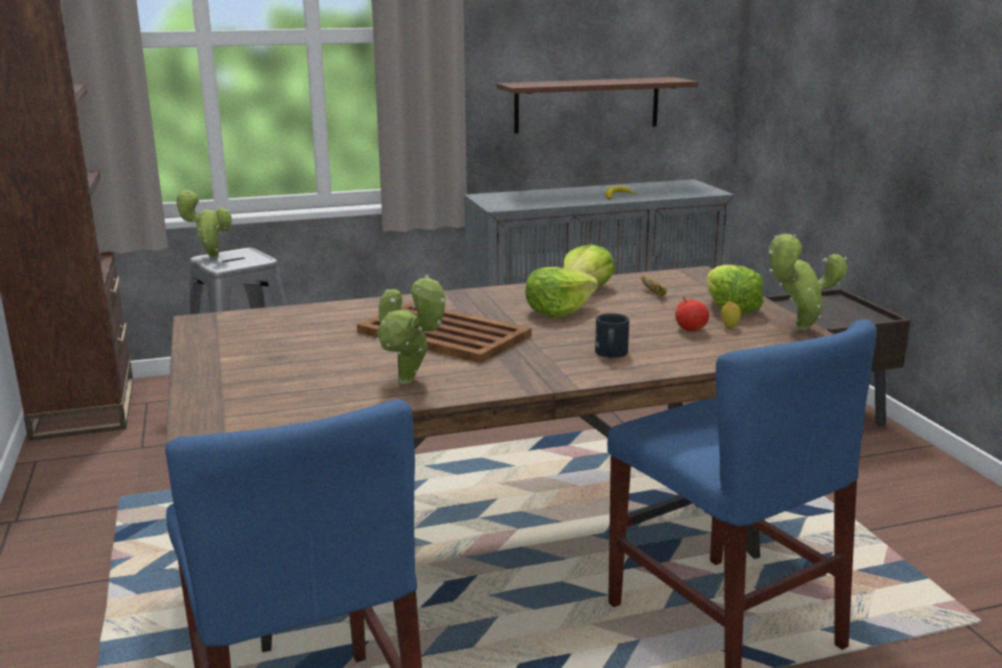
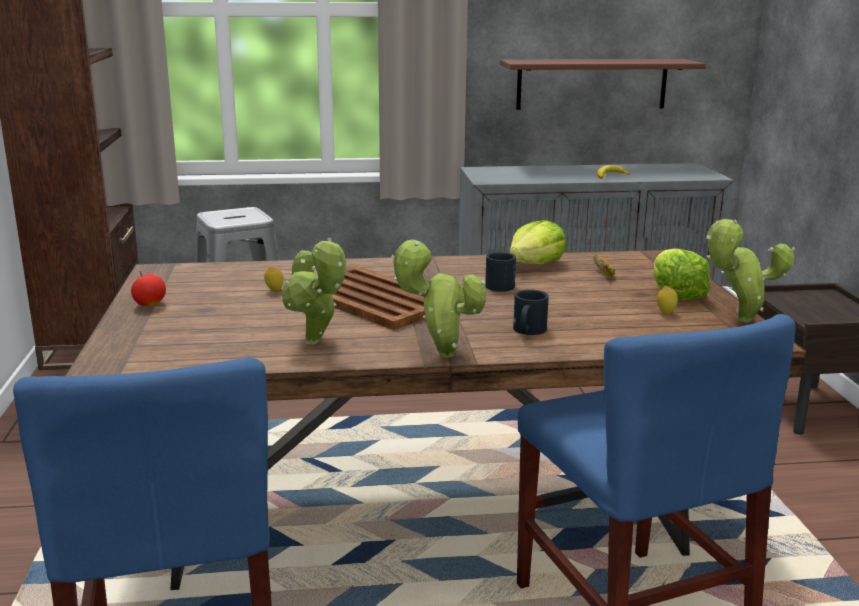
camera: 10 degrees right, 0 degrees up
potted plant [175,190,232,258] -> potted plant moved to [391,239,486,358]
lettuce [525,267,598,317] -> black mug [485,252,516,292]
apple [675,297,709,331] -> apple moved to [131,271,166,306]
none -> lemon [264,267,284,291]

